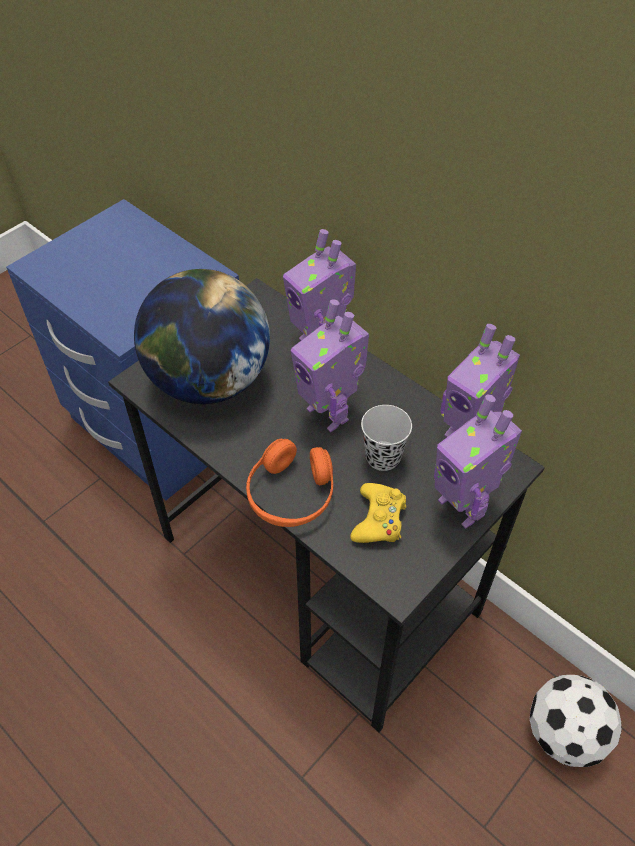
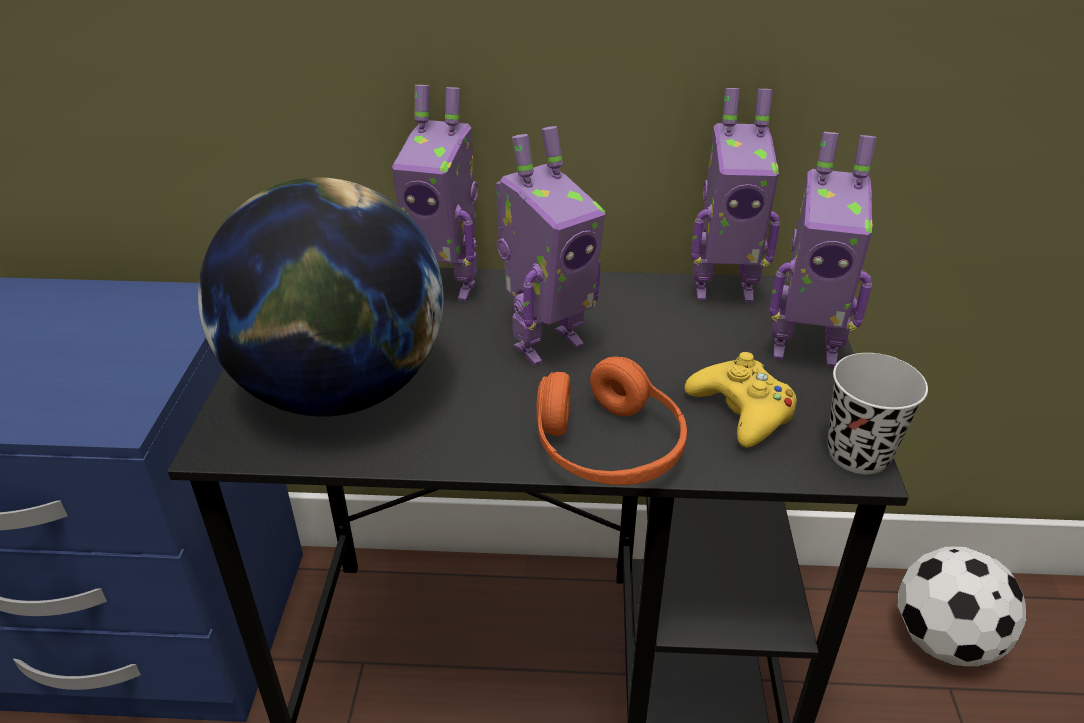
camera: 40 degrees left, 15 degrees down
toy robot [291,299,369,432] -> toy robot turned 45 degrees counterclockwise [496,126,605,365]
black cup [361,405,412,471] -> black cup moved to [827,353,928,474]

